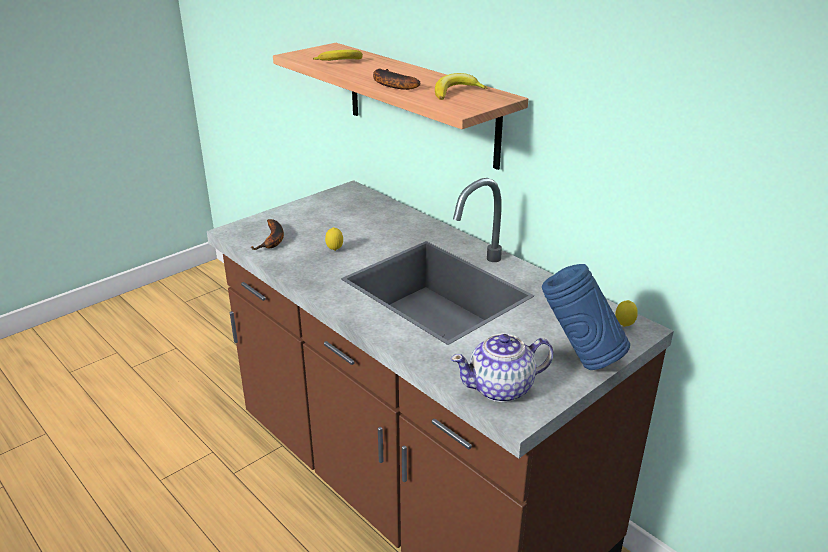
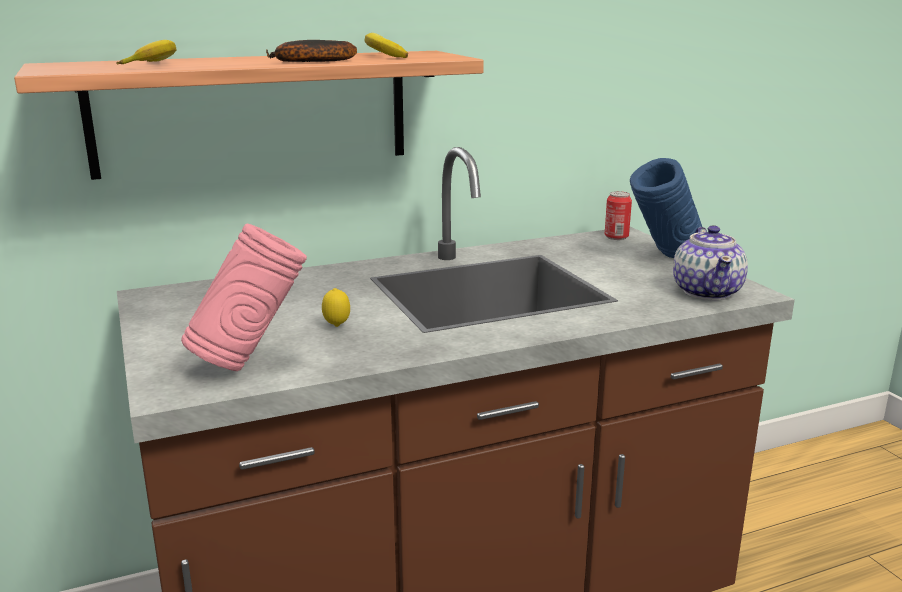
camera: 70 degrees left, 10 degrees down
banana [250,219,284,250] -> pink vase [181,224,307,371]
lemon [615,300,638,327] -> can [605,191,632,240]

